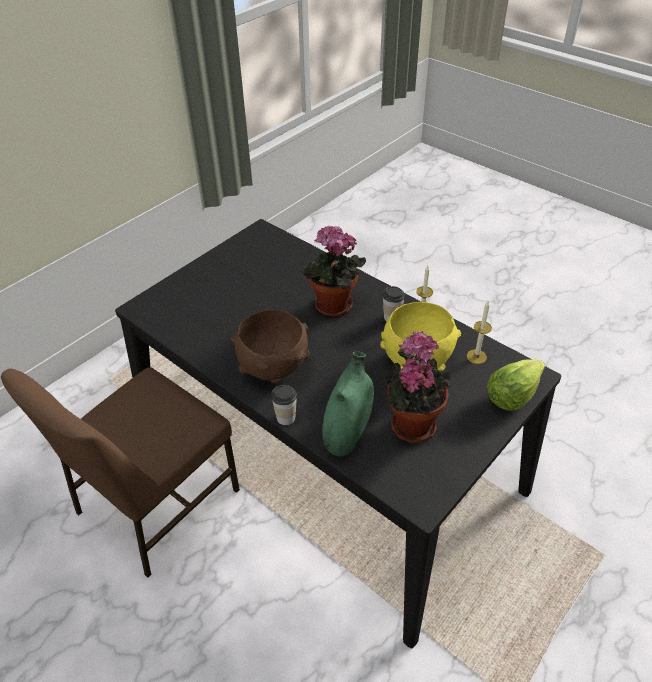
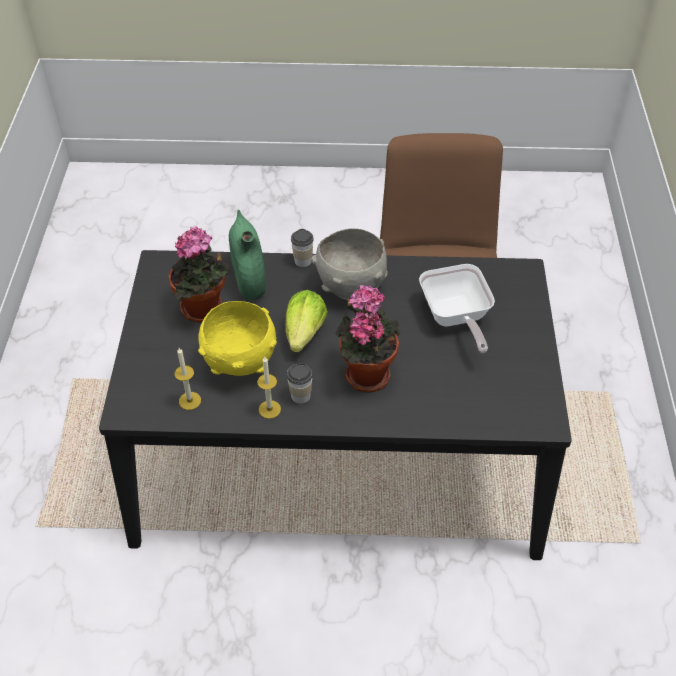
camera: 140 degrees right, 5 degrees up
brown bowl [231,310,310,383] -> grey bowl [311,228,388,300]
lettuce [487,359,545,411] -> lettuce moved to [285,290,328,352]
none -> frying pan [419,264,495,353]

